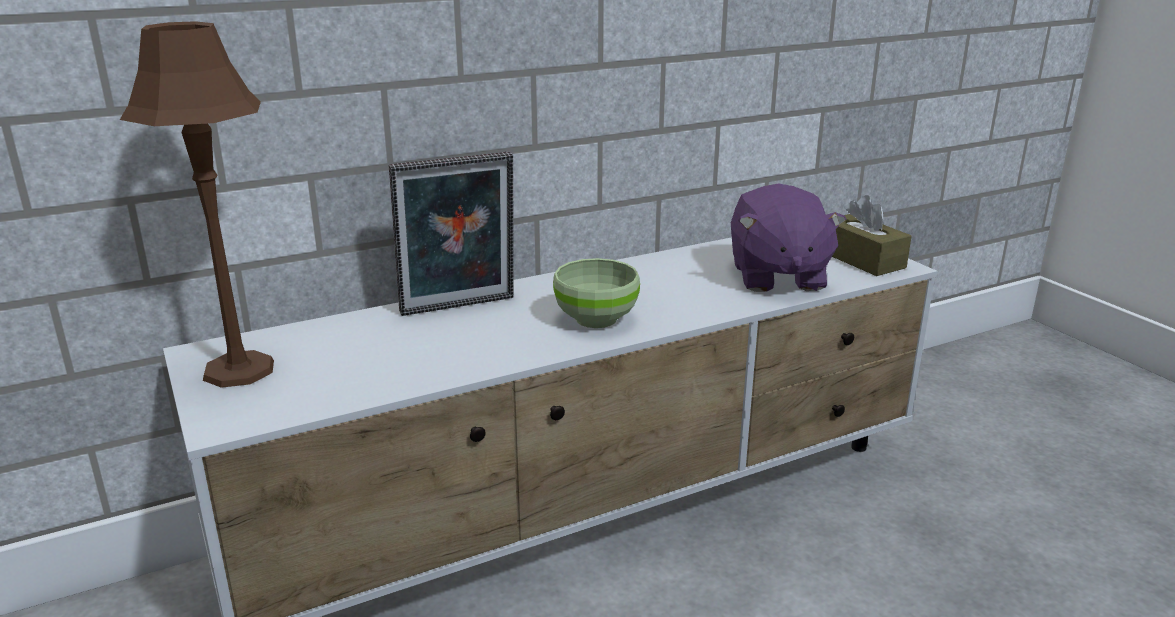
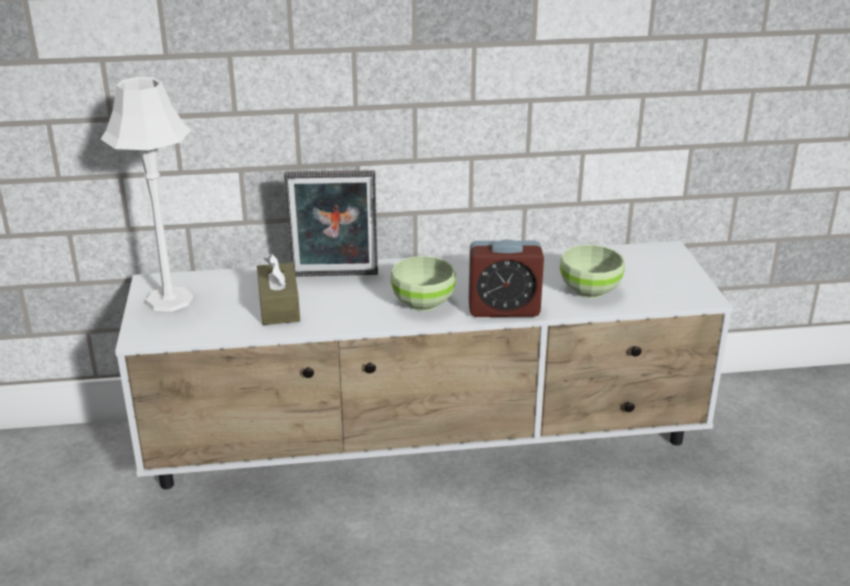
camera: 20 degrees right, 5 degrees up
brown table lamp [120,21,274,388] -> white table lamp [101,77,193,312]
purple plush toy [731,183,847,292] -> green bowl [560,245,625,298]
brown tissue box [832,195,912,276] -> brown tissue box moved to [257,253,300,325]
none -> alarm clock [469,240,544,317]

